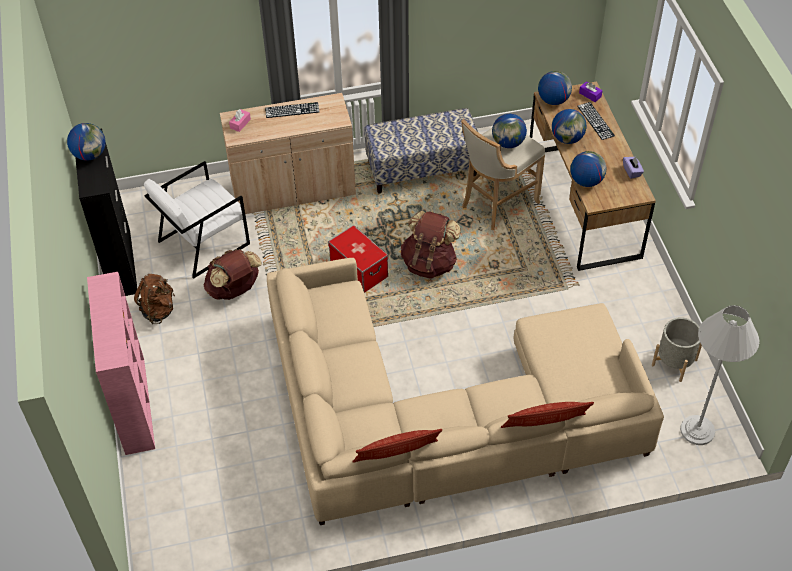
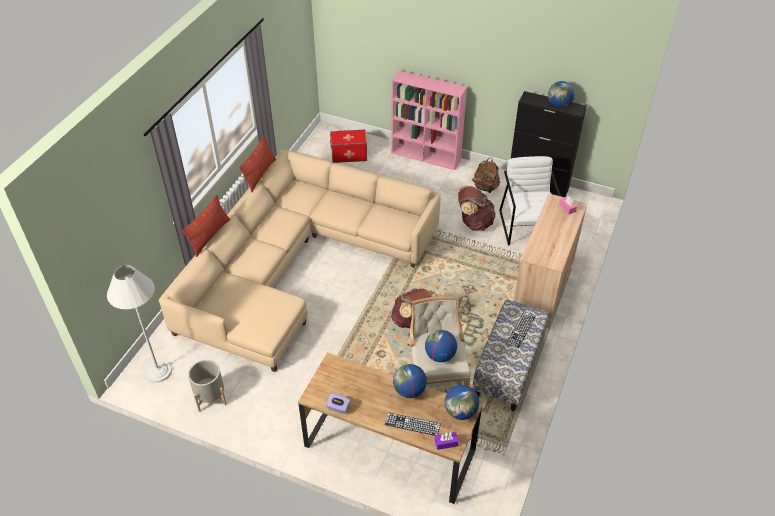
camera: 125 degrees right, 5 degrees down
keyboard [265,102,320,118] -> keyboard moved to [506,311,535,348]
storage box [328,225,388,293] -> storage box moved to [330,130,367,163]
globe [570,151,606,187] -> none

